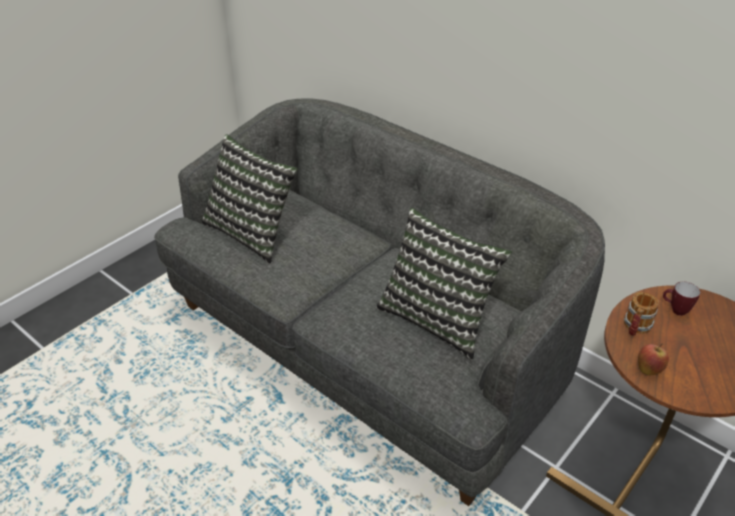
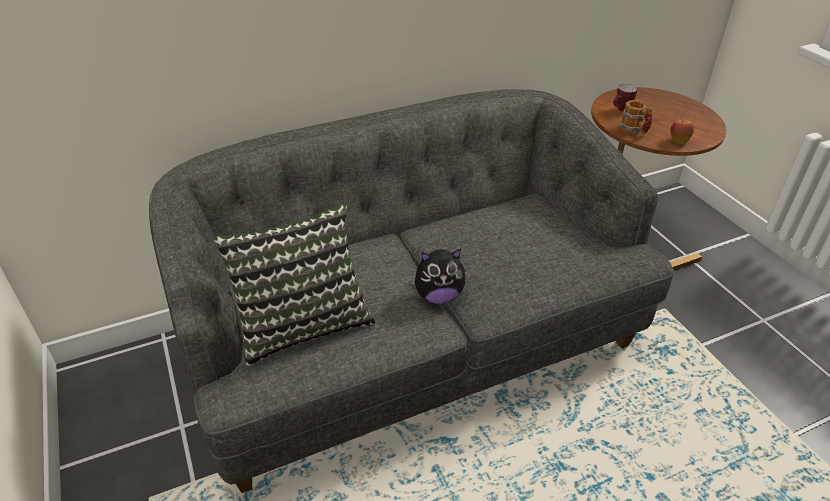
camera: 65 degrees left, 0 degrees up
pillow [376,208,512,360] -> none
none -> plush toy [415,249,466,303]

